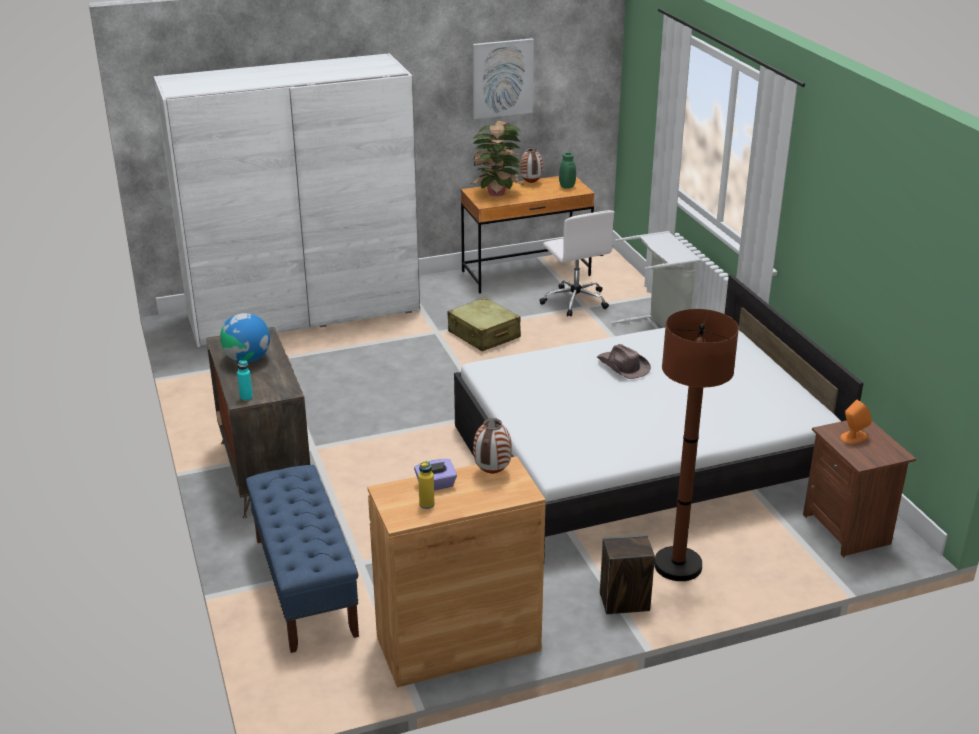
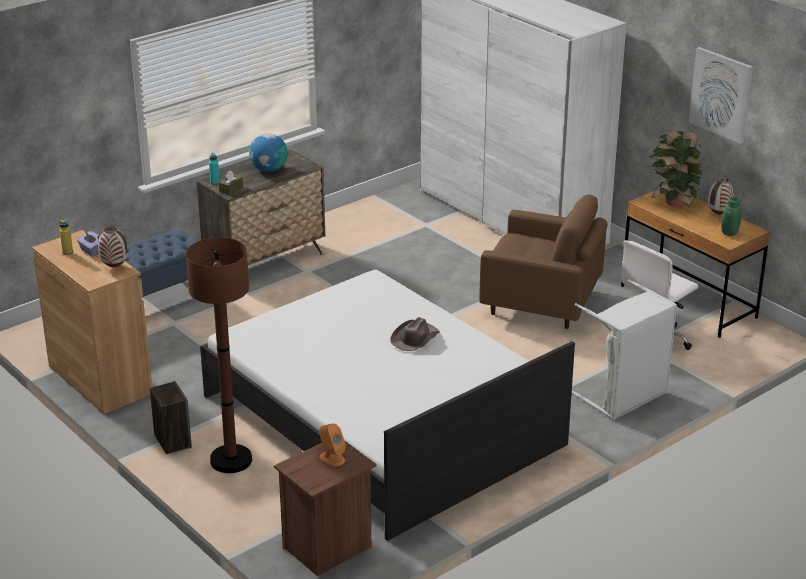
camera: 70 degrees right, 0 degrees up
beige suitcase [447,297,521,351] -> brown armchair [479,195,608,329]
none -> brown tissue box [219,170,243,194]

